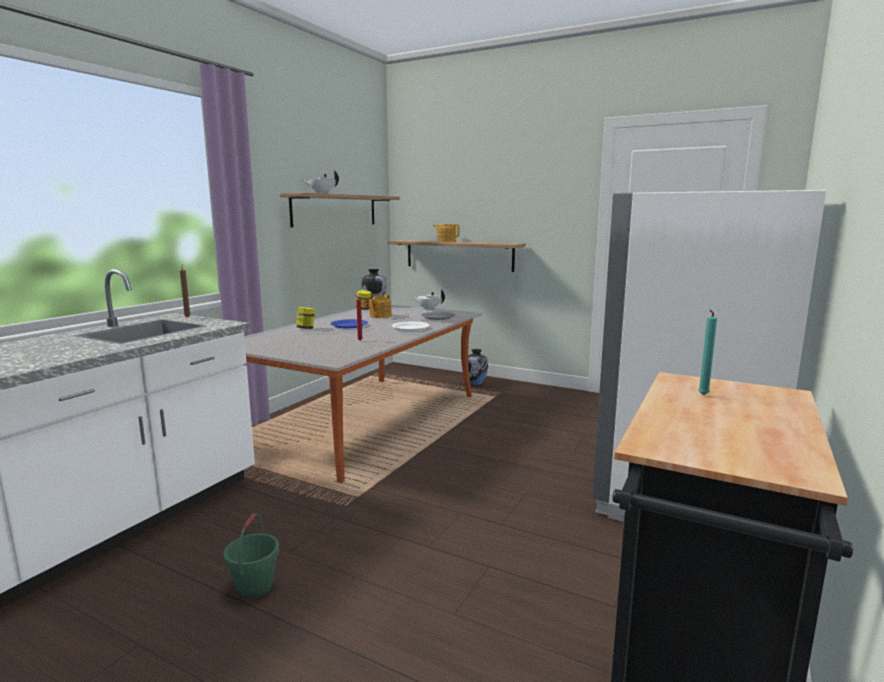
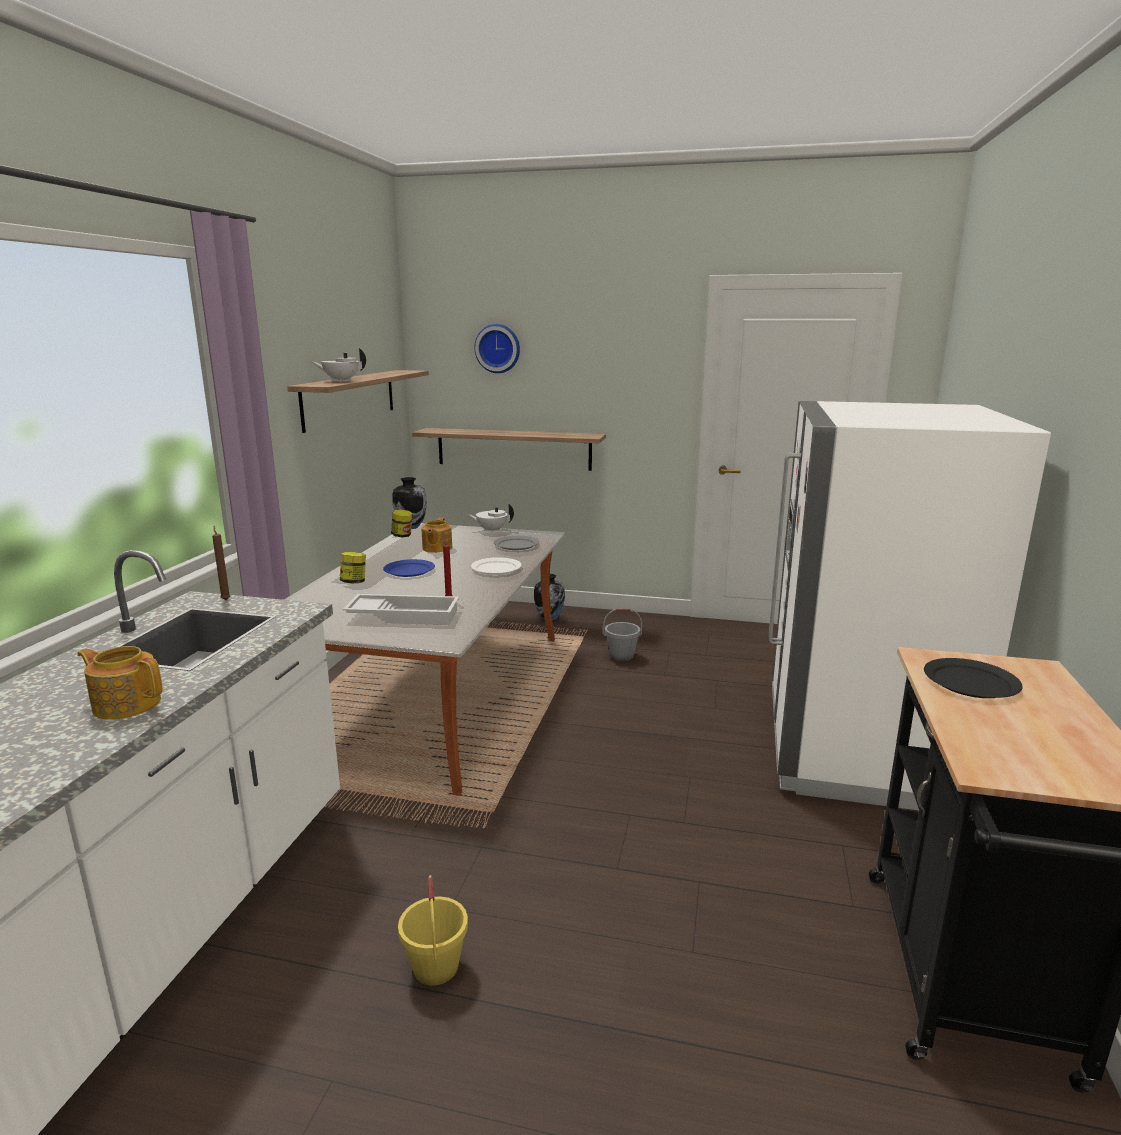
camera: 15 degrees left, 5 degrees up
green bucket [223,513,280,599] -> yellow bucket [398,875,468,986]
teapot [433,224,460,242] -> teapot moved to [77,646,163,720]
turquoise candle [698,310,717,396] -> black plate [924,658,1023,698]
none -> white tray [343,594,459,625]
none -> wall clock [475,324,520,373]
none -> grey bucket [603,609,642,661]

